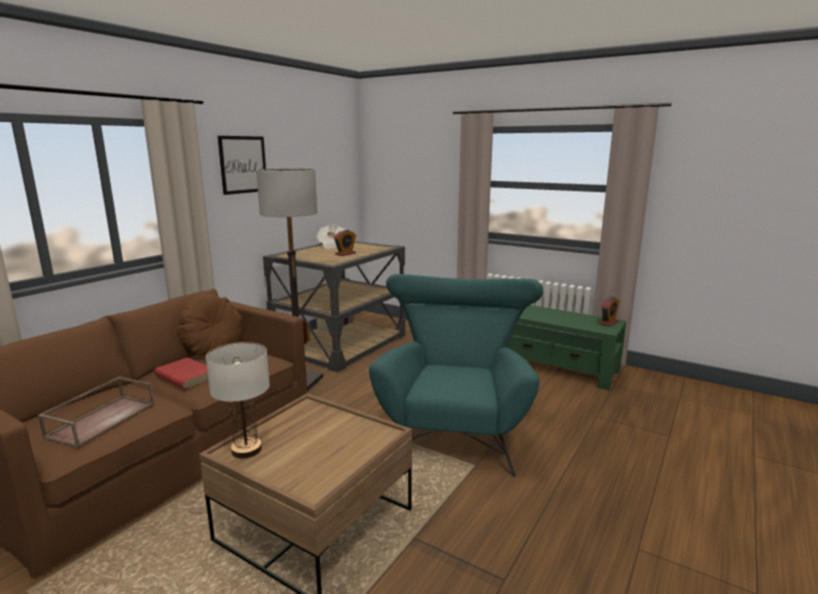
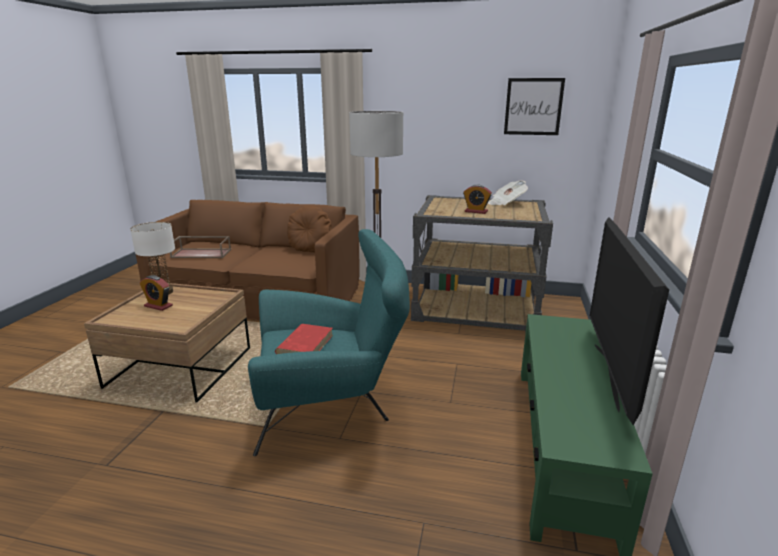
camera: 70 degrees right, 5 degrees up
red book [154,357,208,389] -> red book moved to [275,324,333,354]
picture [218,136,266,195] -> picture moved to [504,78,565,135]
alarm clock [599,296,620,327] -> alarm clock moved to [140,275,173,311]
none -> television [590,217,669,425]

